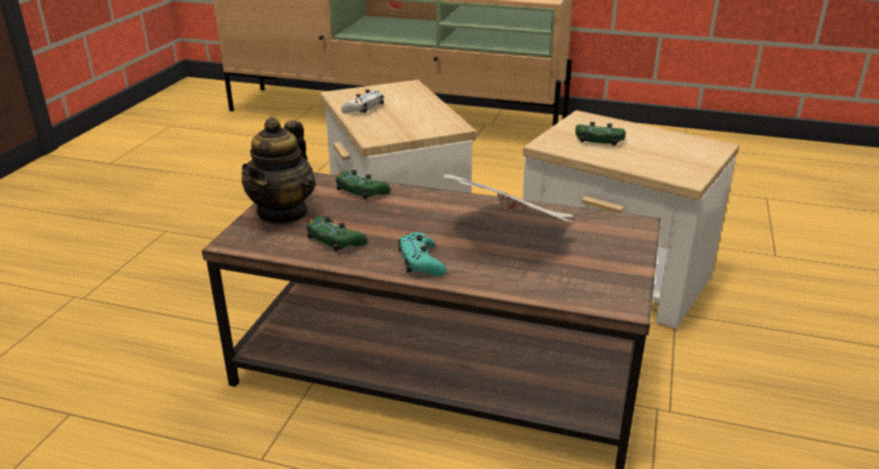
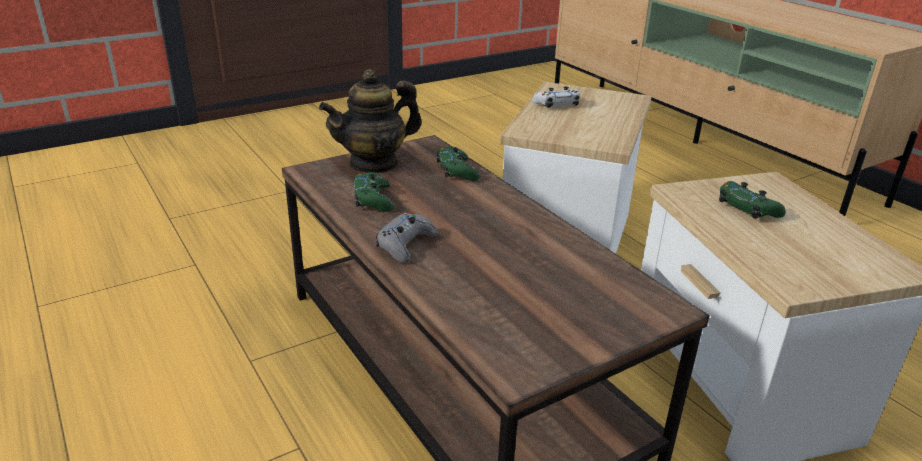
camera: 40 degrees right, 0 degrees up
turquoise game controller [398,232,447,276] -> grey game controller [376,212,438,263]
newspaper [443,174,573,223] -> none

